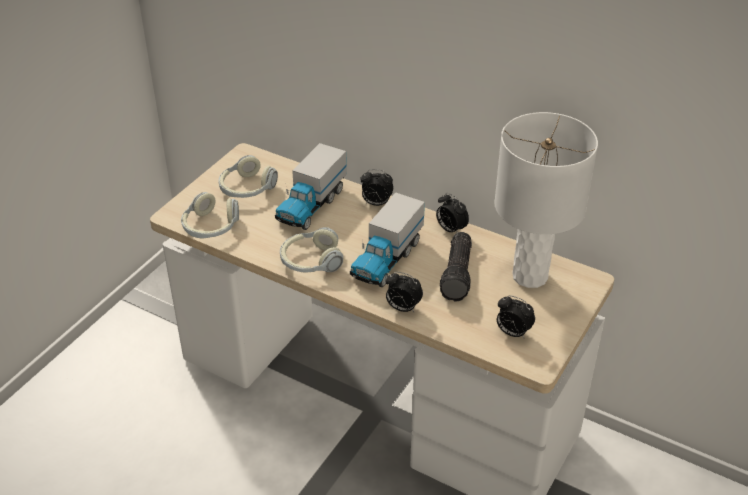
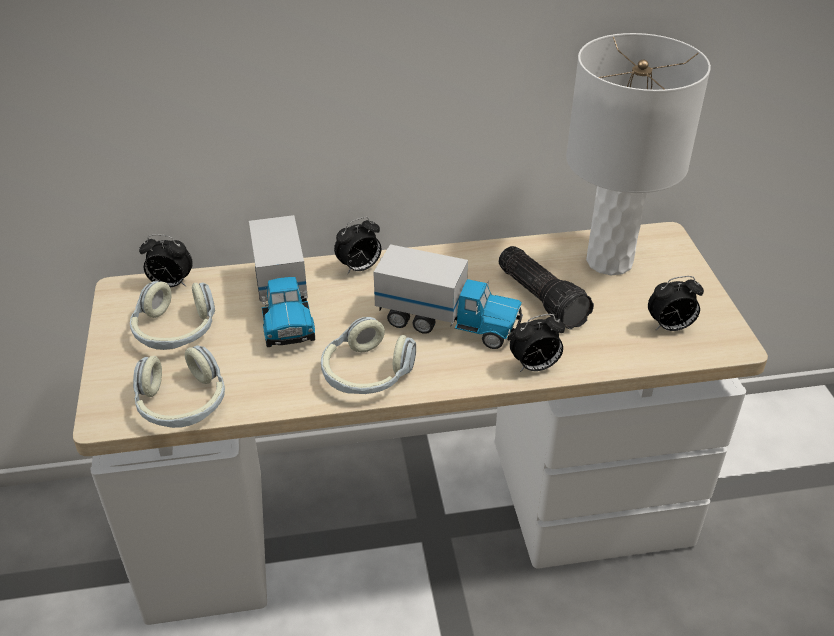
camera: 40 degrees left, 0 degrees up
toy truck [350,192,425,287] -> toy truck turned 60 degrees counterclockwise [374,244,523,349]
alarm clock [436,193,469,233] -> alarm clock moved to [139,234,193,288]

